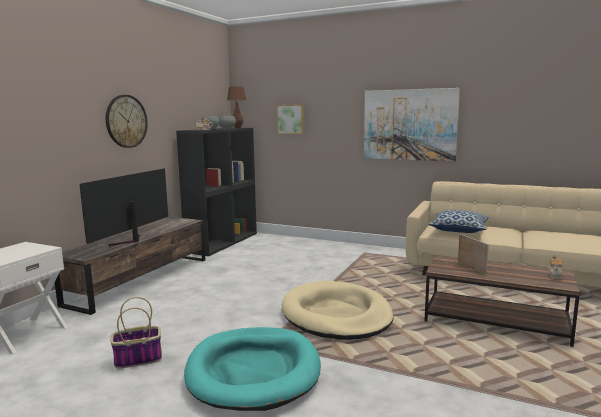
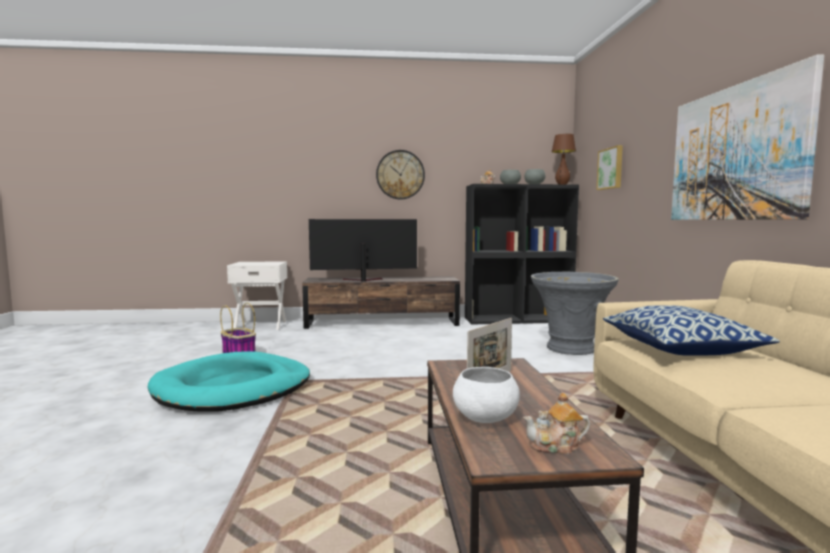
camera: 60 degrees right, 5 degrees down
beige dog bed [282,281,394,340] -> none
none -> white bowl [453,367,520,423]
none -> grey planter [531,272,619,355]

